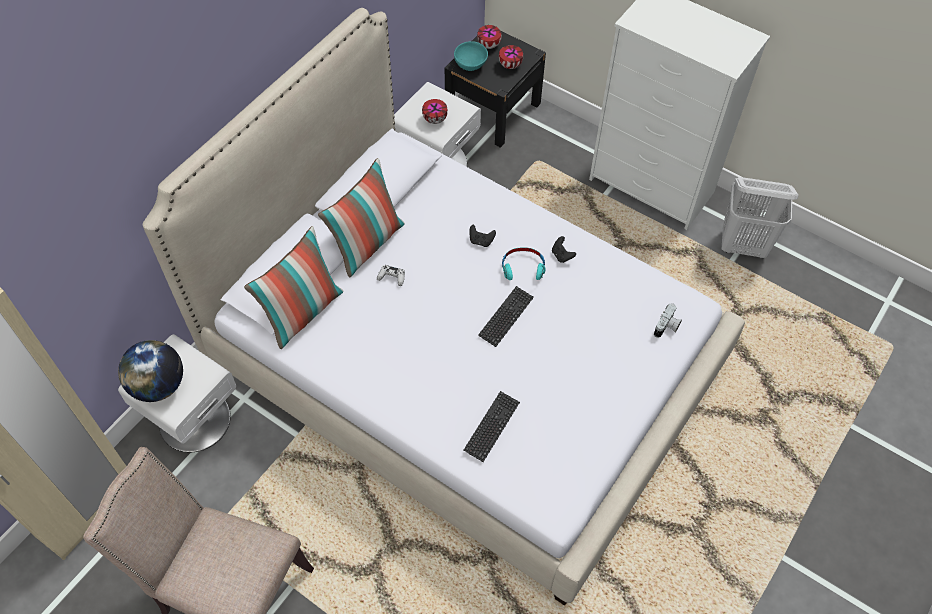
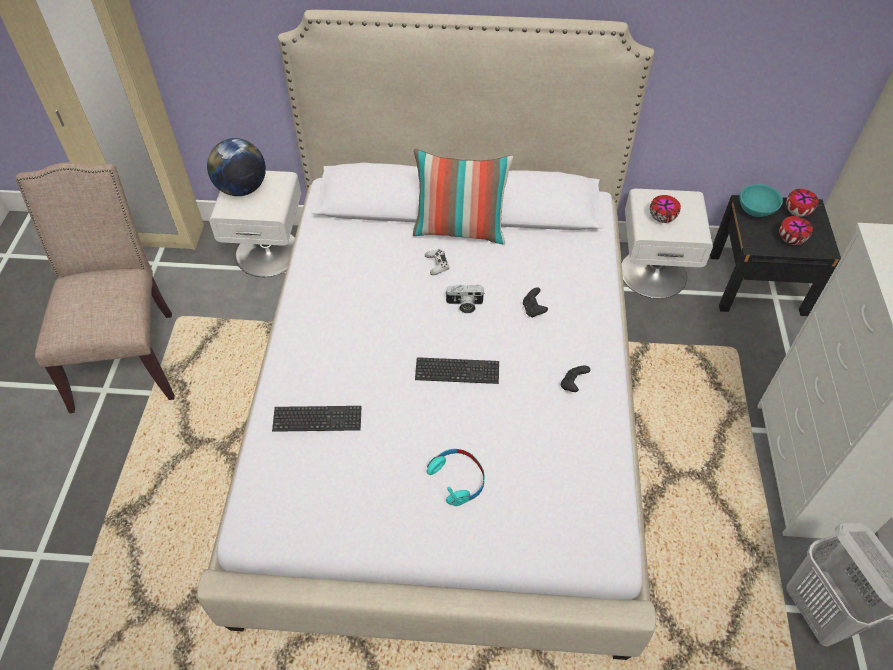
camera: 60 degrees right, 5 degrees down
pillow [244,226,344,349] -> none
turquoise headphones [502,247,546,280] -> turquoise headphones moved to [426,449,485,506]
camera [654,303,682,338] -> camera moved to [445,284,485,313]

